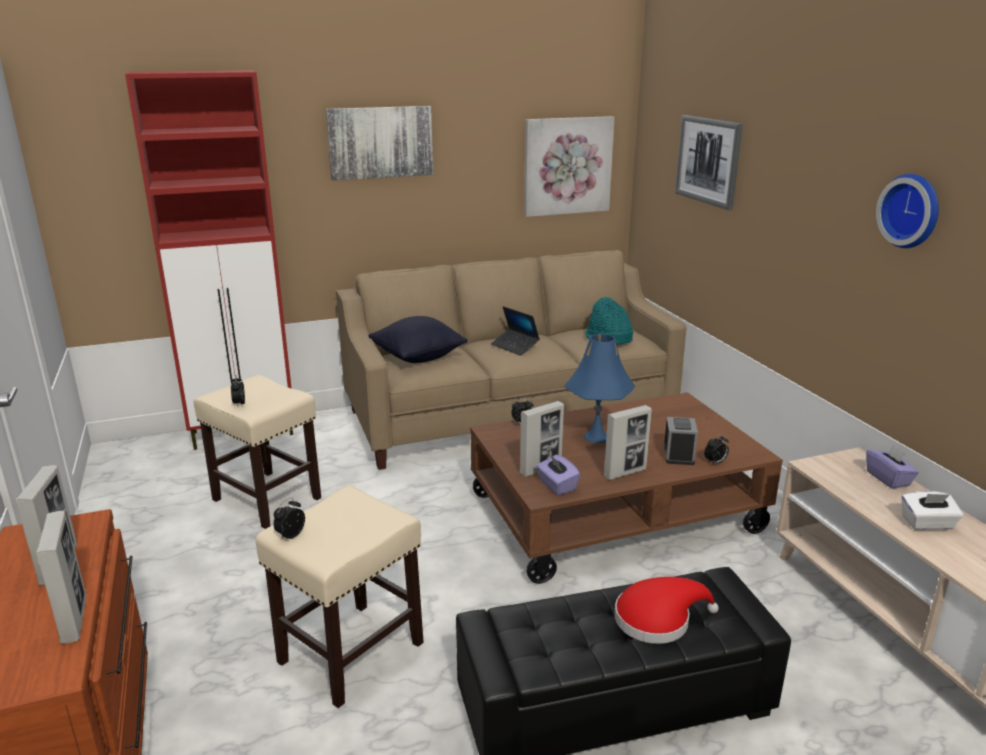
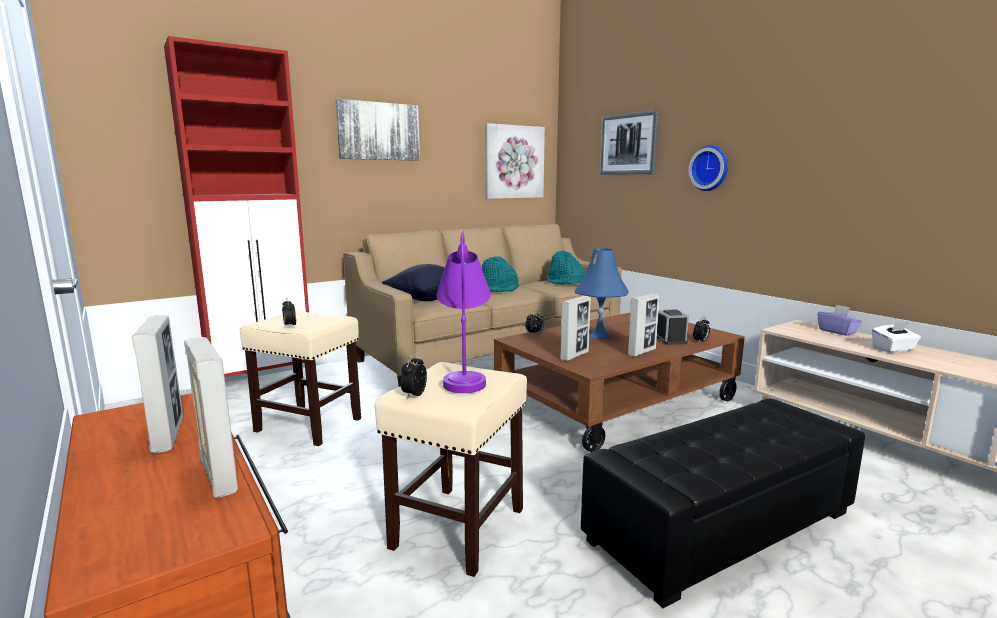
camera: 15 degrees left, 10 degrees down
laptop [491,306,540,356] -> turquoise hat [482,256,519,292]
purple tissue box [536,454,580,496] -> none
red hat [615,577,719,644] -> none
wall clock [876,174,939,248] -> wall clock moved to [688,145,728,191]
none -> purple table lamp [436,230,491,393]

